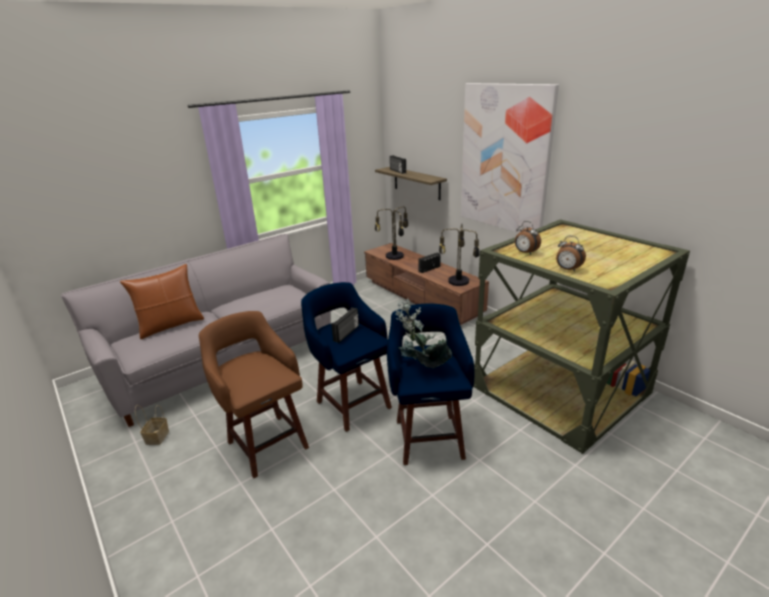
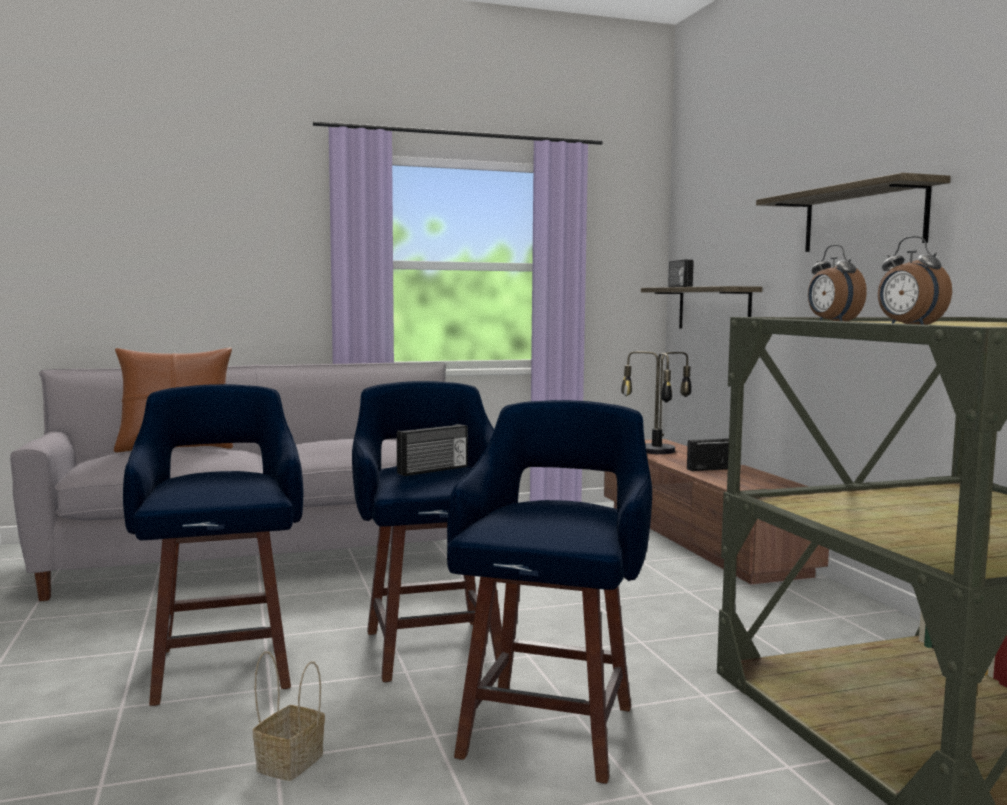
camera: 20 degrees right, 20 degrees down
basket [135,405,169,445] -> basket moved to [253,651,325,781]
brown stool [199,311,309,478] -> blue stool [123,384,303,706]
potted plant [395,298,452,368] -> none
table lamp [439,224,480,286] -> none
picture [461,83,559,233] -> shelf [756,173,951,252]

